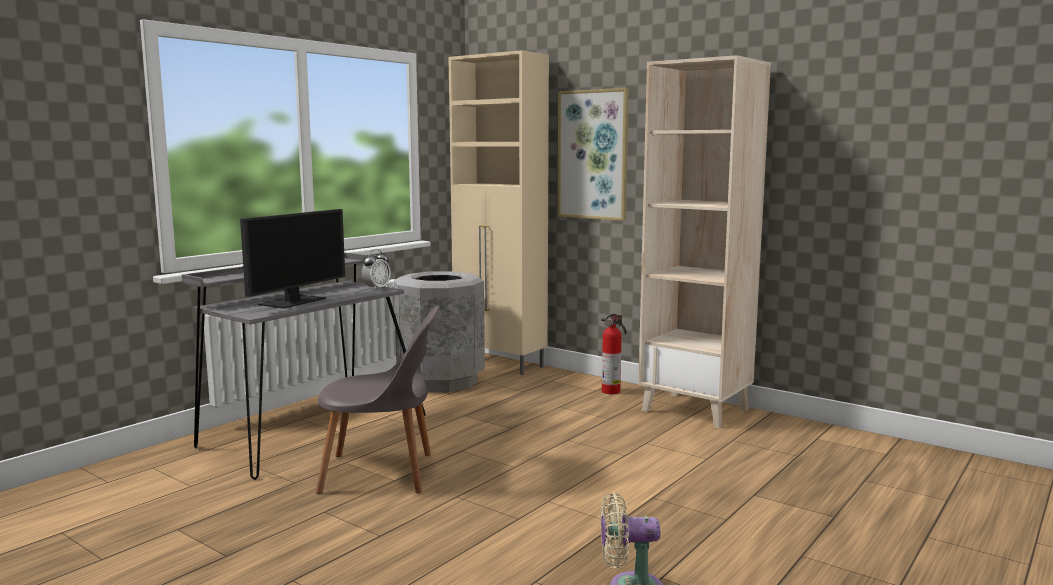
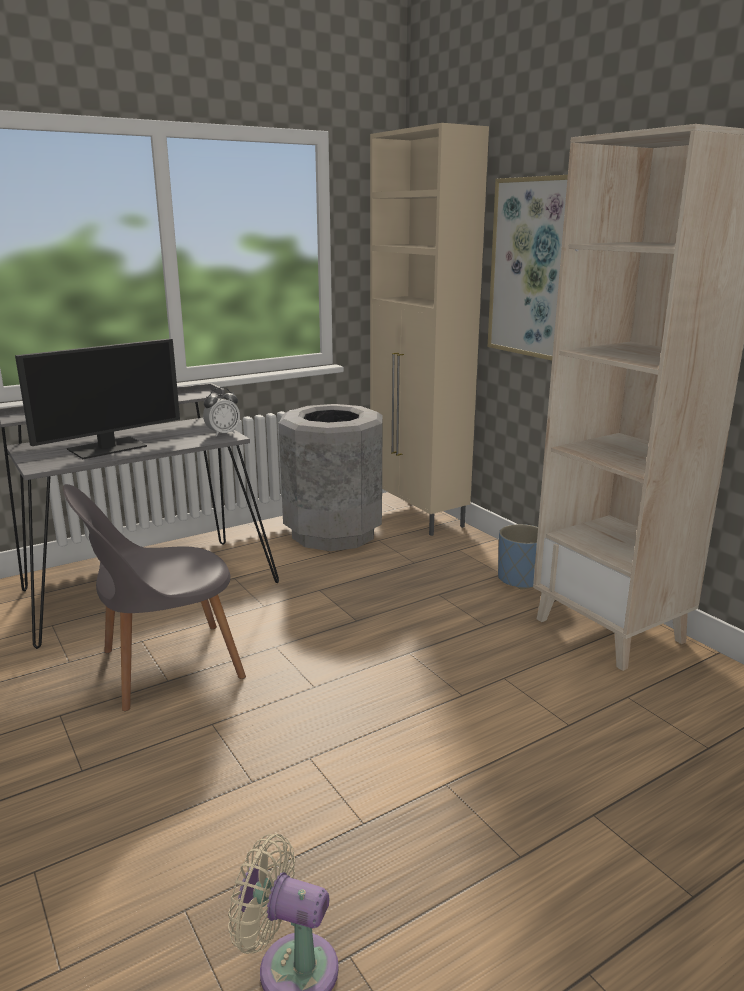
camera: 20 degrees right, 10 degrees up
grey chair [316,305,440,494] -> grey chair turned 135 degrees clockwise [63,484,246,711]
fire extinguisher [601,314,626,394] -> blue planter [498,524,538,590]

